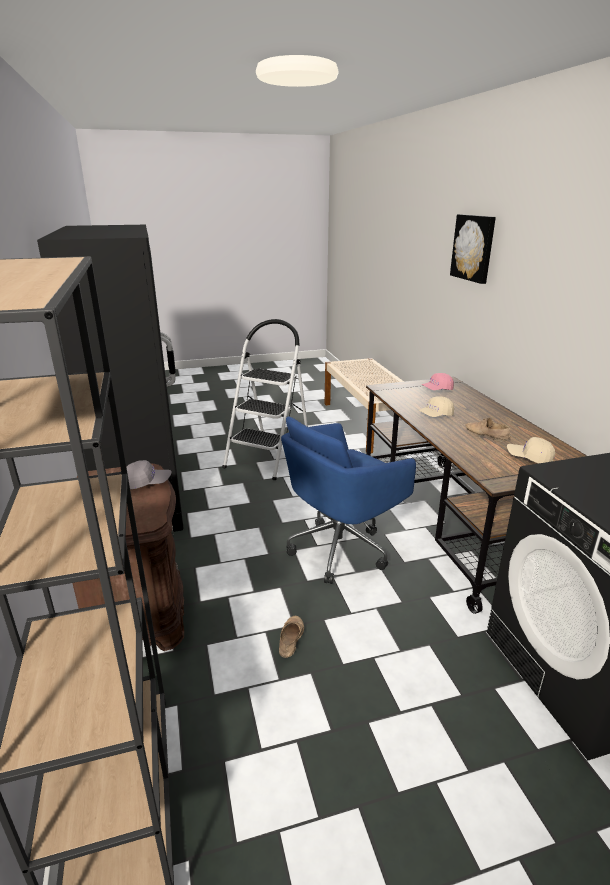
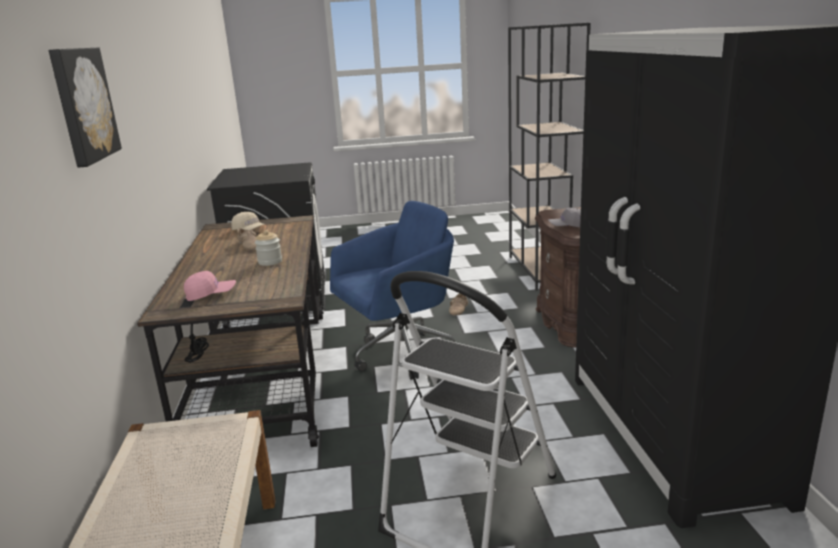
camera: 170 degrees left, 5 degrees down
beige cap [418,396,454,417] -> jar [255,230,282,266]

